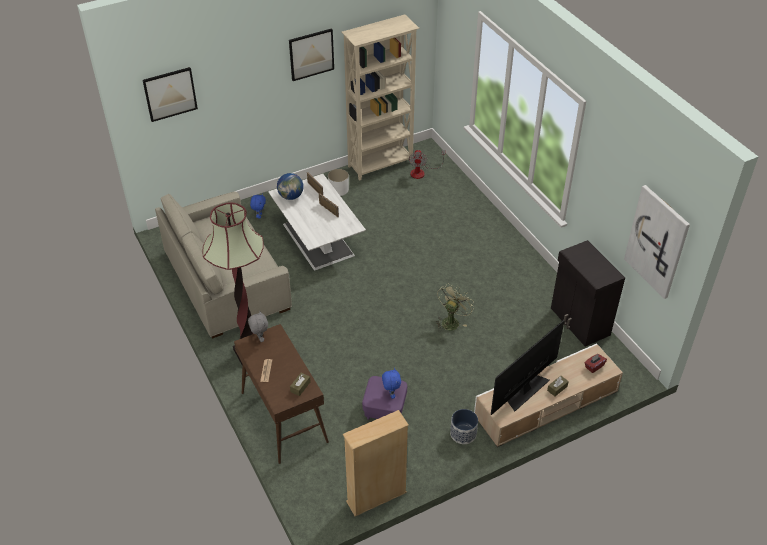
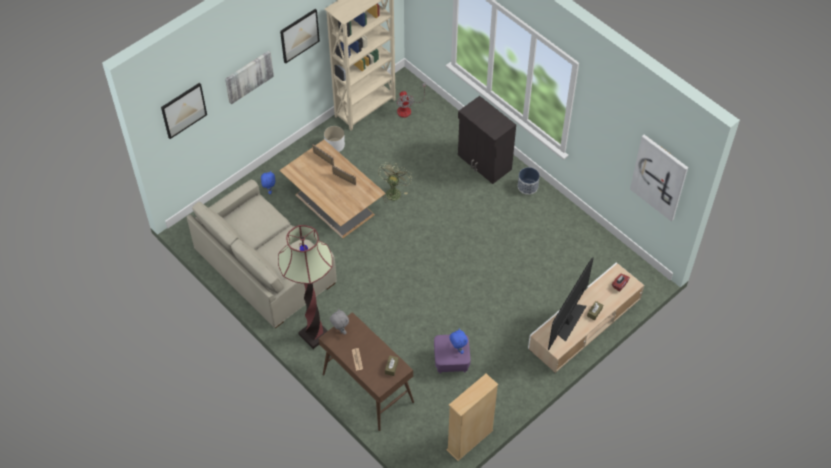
camera: 15 degrees left, 10 degrees up
white coffee table [268,174,366,270] -> brown coffee table [279,140,386,238]
globe [277,173,304,200] -> none
green fan [436,283,474,331] -> green fan moved to [378,162,412,201]
planter [450,409,478,444] -> planter moved to [518,167,540,195]
black cabinet [551,240,625,346] -> black cabinet moved to [458,96,516,184]
none -> picture [225,51,274,104]

